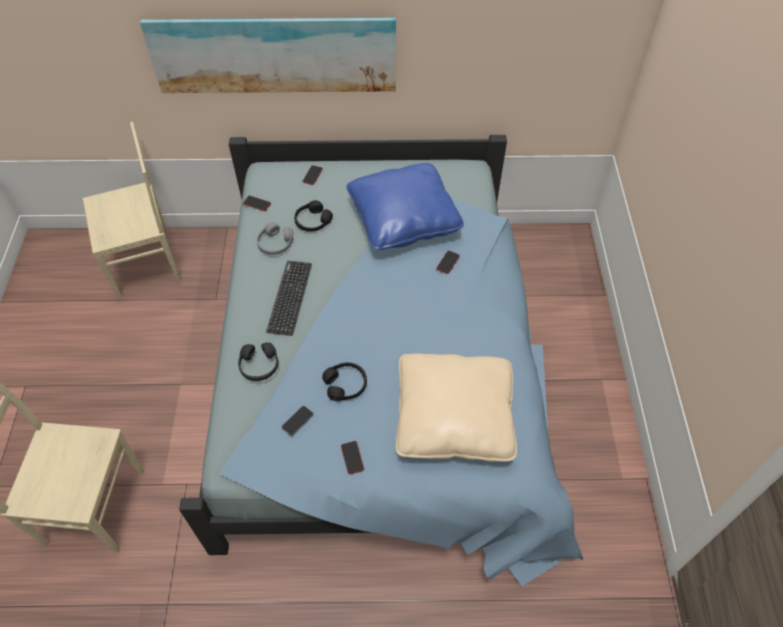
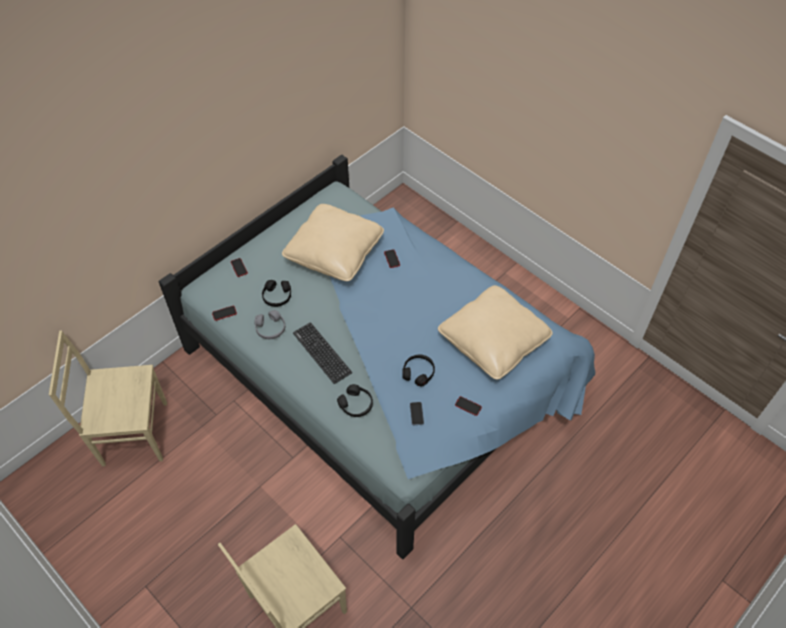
camera: 45 degrees left, 0 degrees up
beige chair [83,122,181,299] -> beige chair turned 120 degrees counterclockwise [49,330,167,466]
picture [140,18,396,93] -> none
blue pillow [346,163,464,250] -> beige pillow [282,204,384,281]

